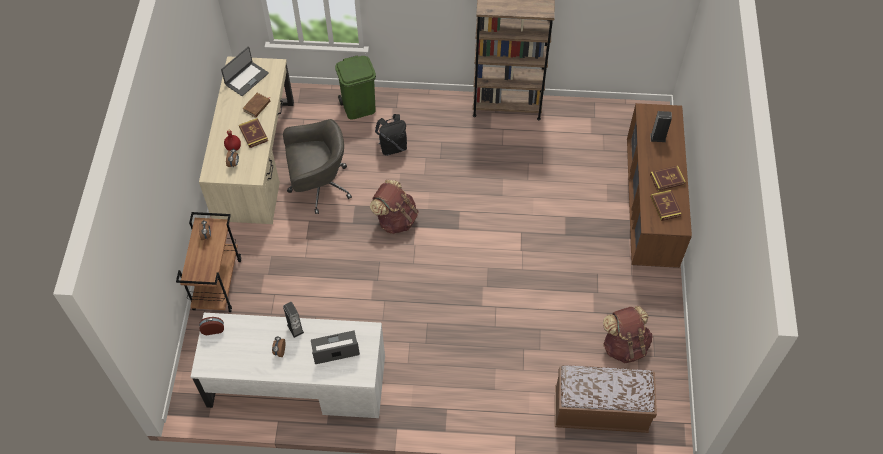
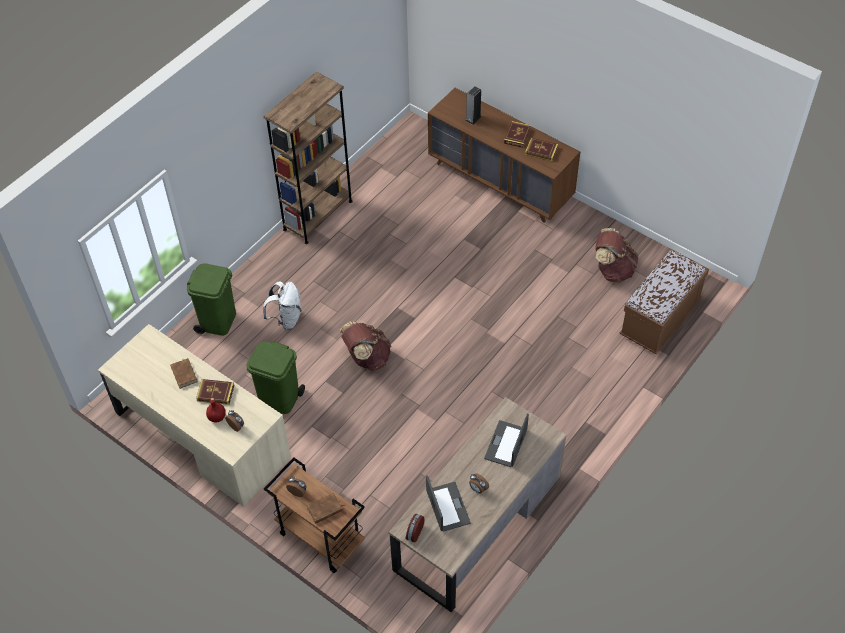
camera: 55 degrees left, 5 degrees down
white desk [191,313,385,418] -> brown desk [389,397,566,612]
laptop [221,47,269,96] -> laptop moved to [426,475,471,532]
grey office chair [283,119,352,214] -> green trash can [246,341,305,414]
speaker [283,302,304,338] -> none
black backpack [375,114,407,156] -> white backpack [263,281,302,330]
none -> brown book [307,493,346,524]

